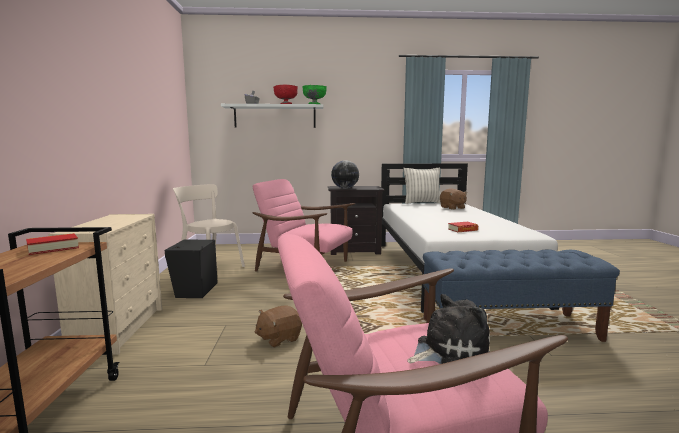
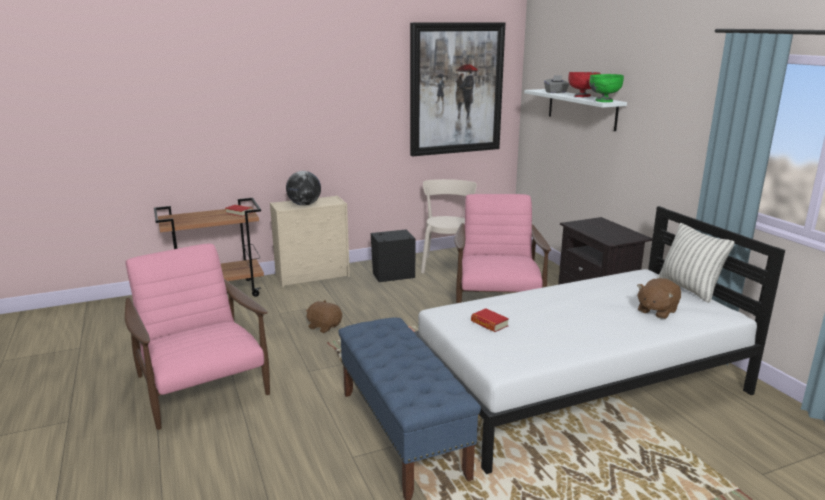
camera: 70 degrees right, 10 degrees up
globe [331,160,359,188] -> globe moved to [286,171,321,206]
plush toy [407,294,490,364] -> none
none -> picture [410,22,505,156]

